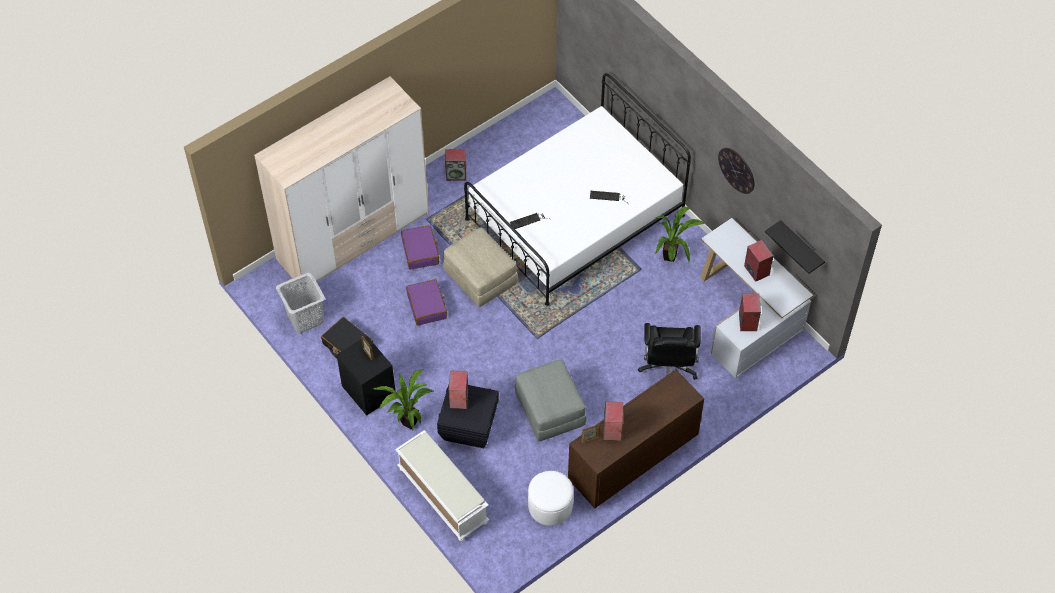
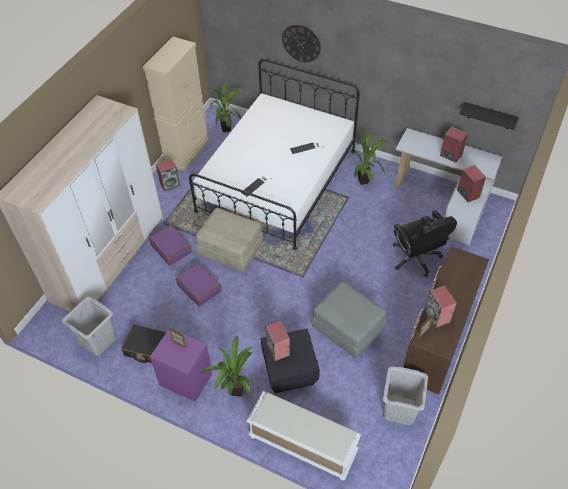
camera: 25 degrees left, 5 degrees down
black nightstand [337,336,395,415] -> purple nightstand [150,328,212,402]
white ottoman [528,471,573,526] -> grey laundry basket [383,366,428,425]
wall clock [718,148,754,194] -> wall clock moved to [282,24,321,62]
none -> beige cabinet [143,36,209,171]
none -> potted plant [208,83,244,132]

